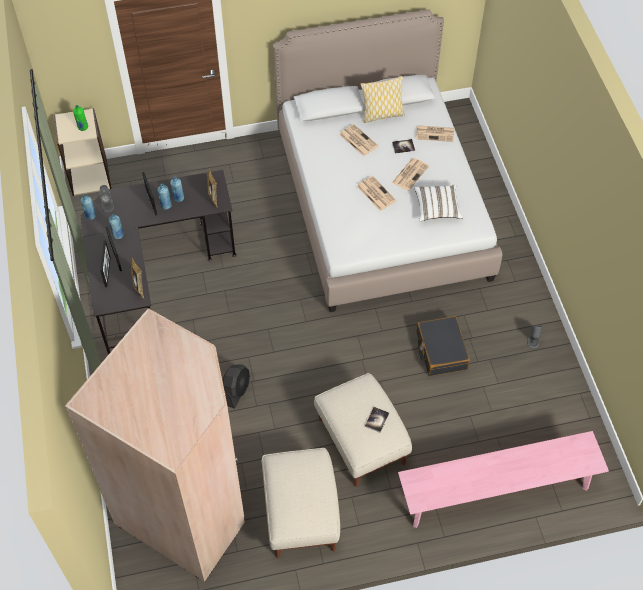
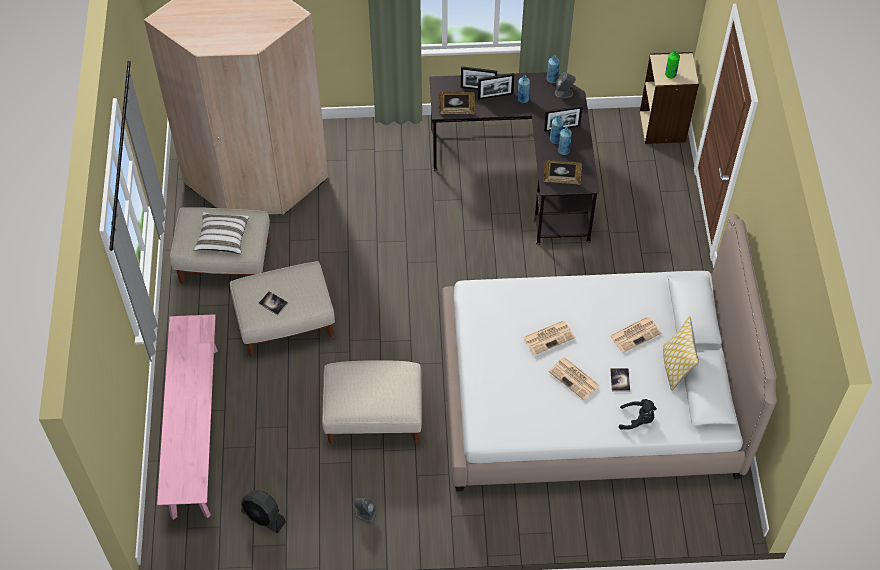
camera: 100 degrees right, 0 degrees up
black fan [223,365,250,409] -> black fan moved to [241,490,286,533]
white pillow [414,184,463,221] -> white pillow moved to [194,212,249,254]
newspaper [416,125,454,142] -> black plush toy [619,399,657,430]
black suitcase [417,316,470,376] -> beige ottoman [322,360,422,445]

